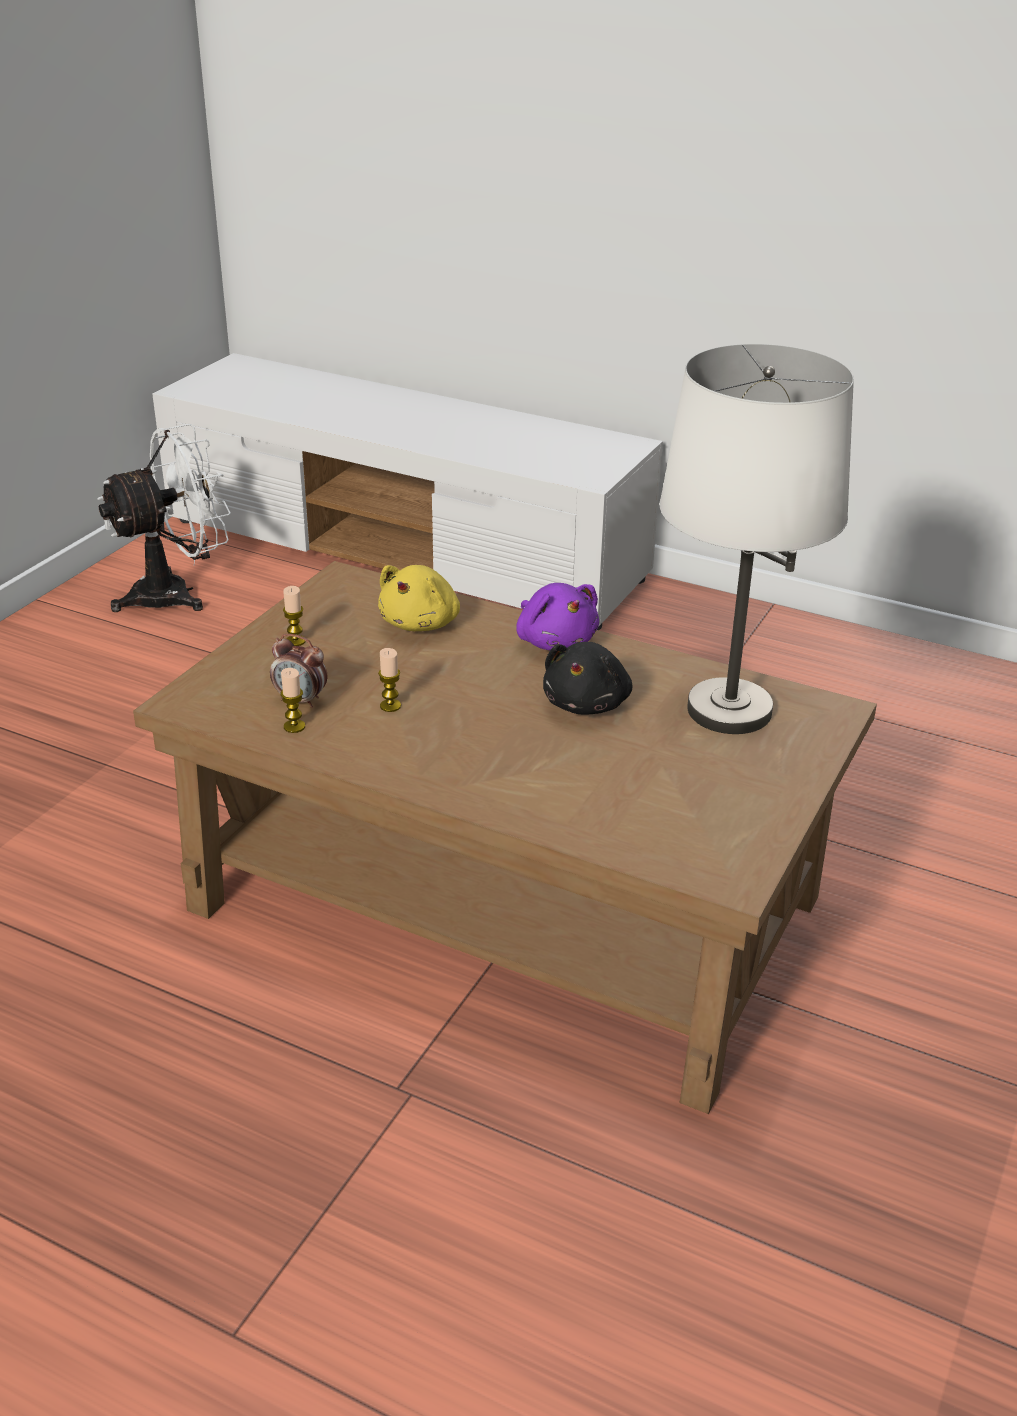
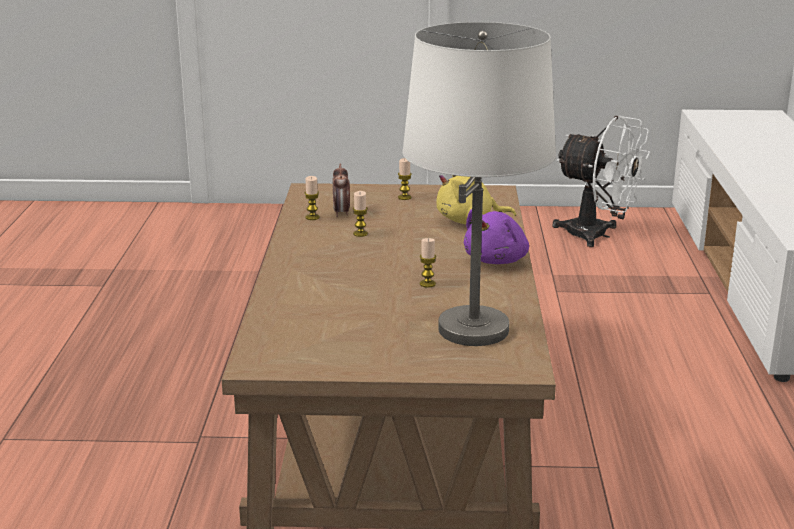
camera: 65 degrees right, 10 degrees down
black plush toy [543,642,632,715] -> candle [420,238,436,288]

